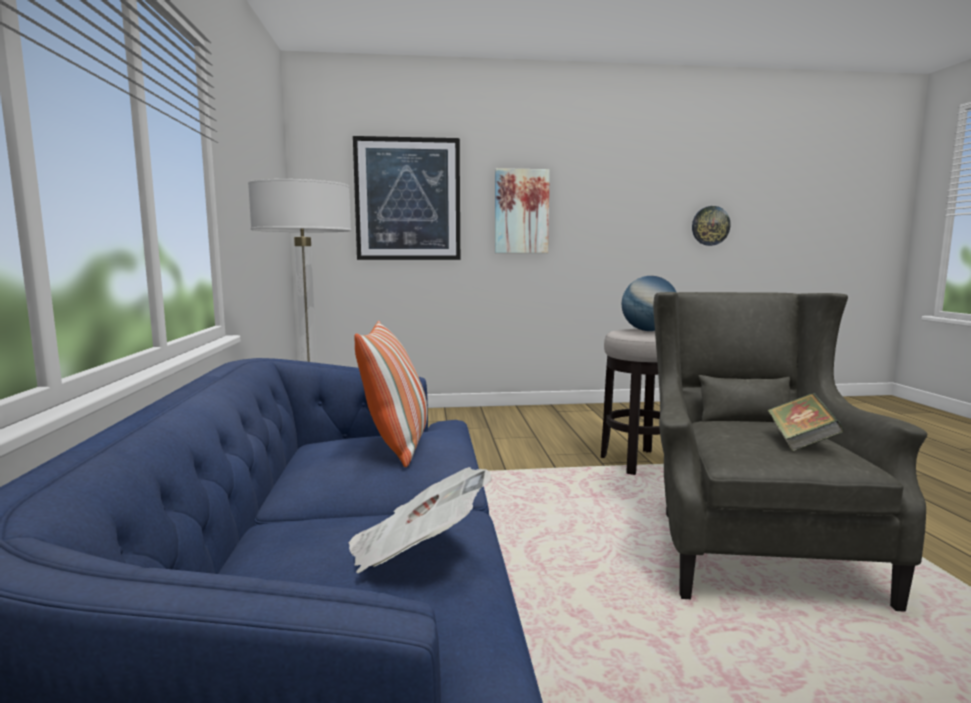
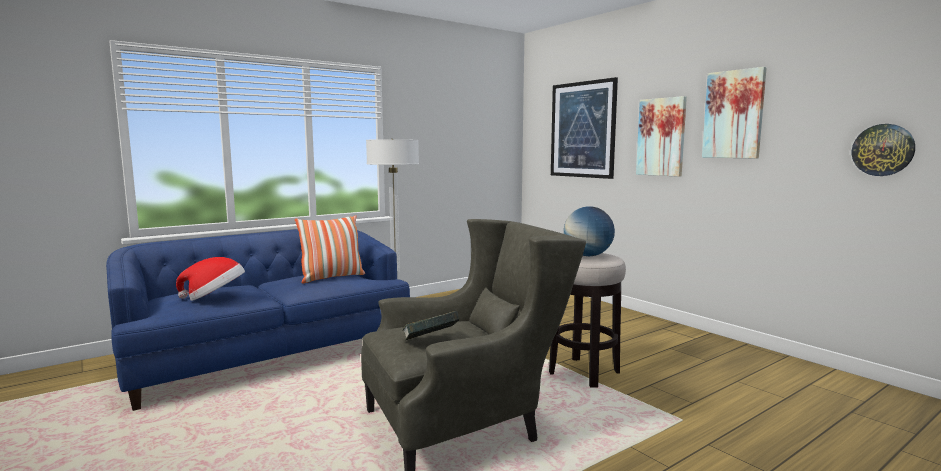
camera: 60 degrees right, 0 degrees up
newspaper [349,467,491,574] -> hat [176,257,245,301]
none -> picture [702,67,767,159]

